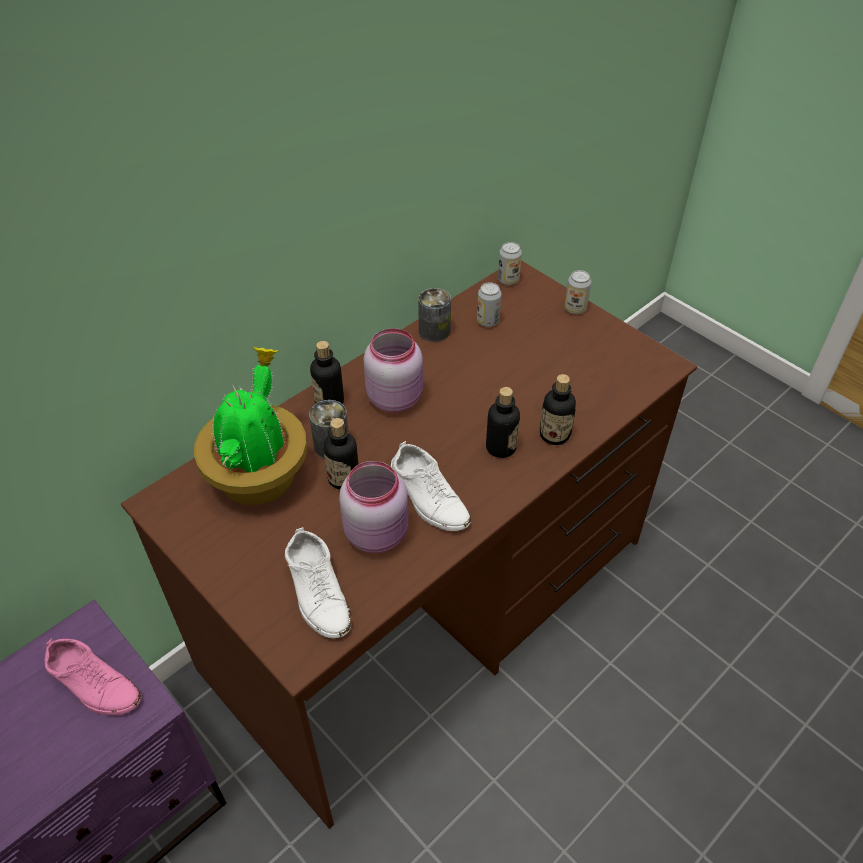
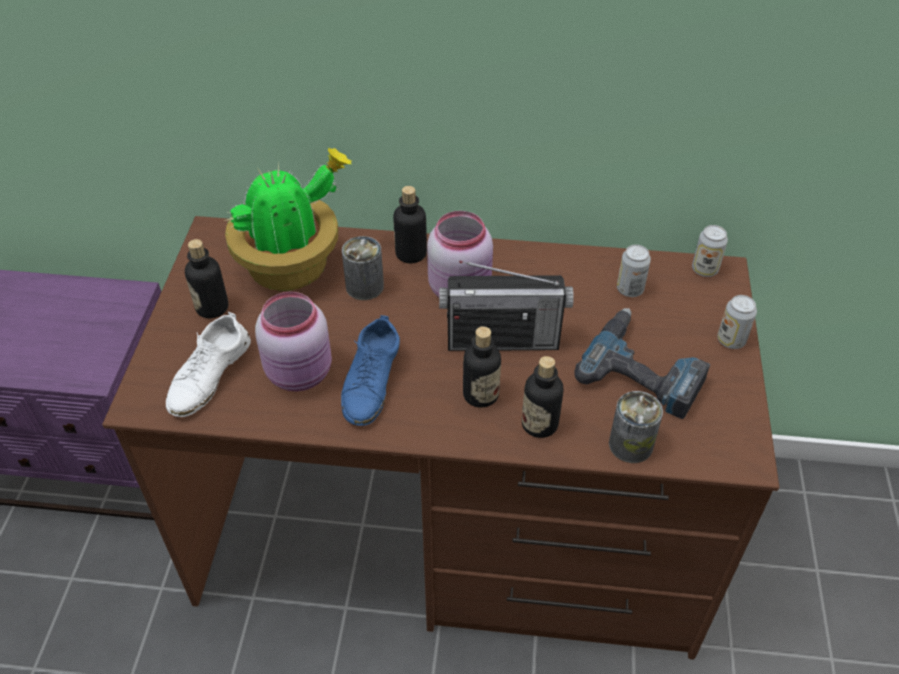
camera: 50 degrees right, 0 degrees up
pink shoe [45,638,142,715] -> none
bottle [323,418,358,489] -> bottle moved to [185,239,228,318]
white shoe [391,441,471,531] -> blue shoe [341,315,400,426]
can [418,288,451,342] -> can moved to [609,391,663,463]
none -> radio [439,260,574,351]
none -> power drill [574,308,710,419]

